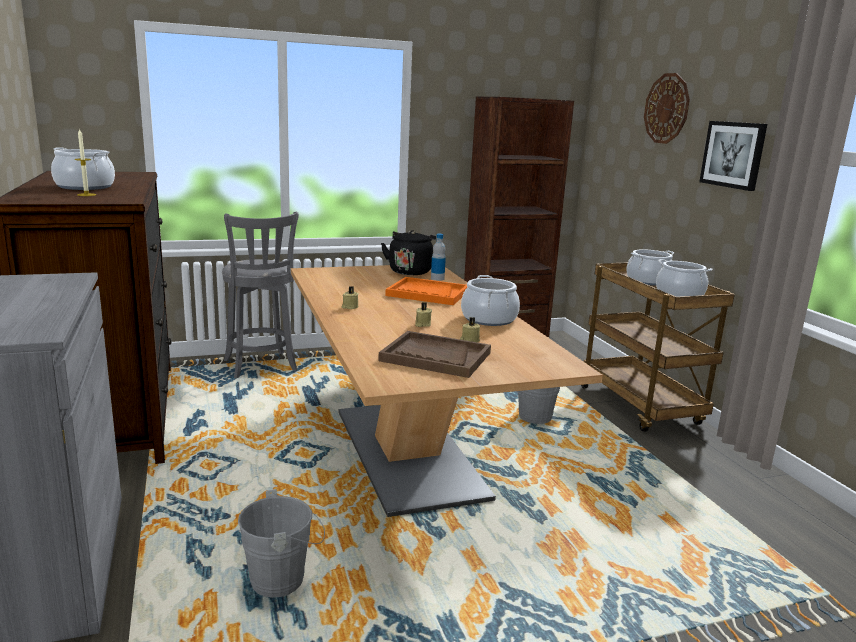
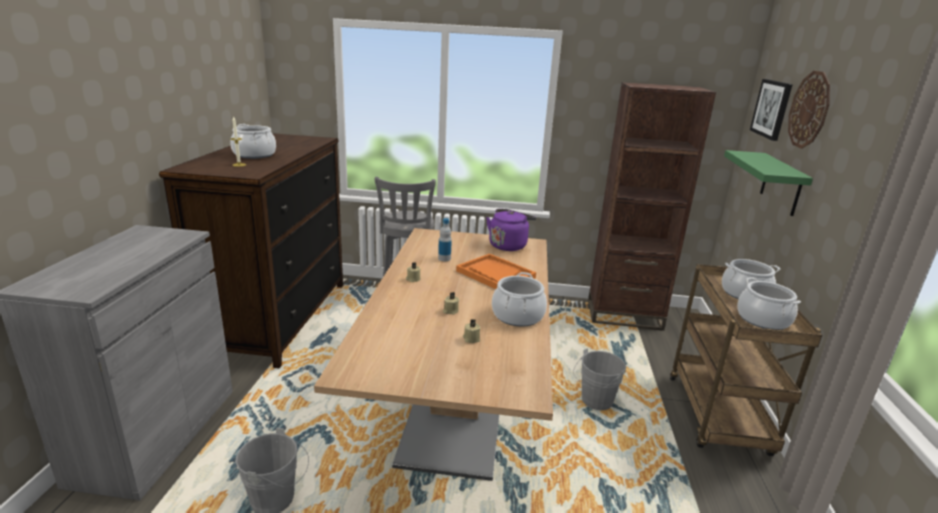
camera: 25 degrees right, 5 degrees up
brown tray [378,331,491,378] -> none
black kettle [381,230,436,275] -> purple kettle [486,209,536,251]
bottle [431,234,446,281] -> bottle moved to [438,218,452,261]
picture [699,121,767,191] -> picture moved to [750,79,793,141]
none -> green shelf [724,150,813,216]

